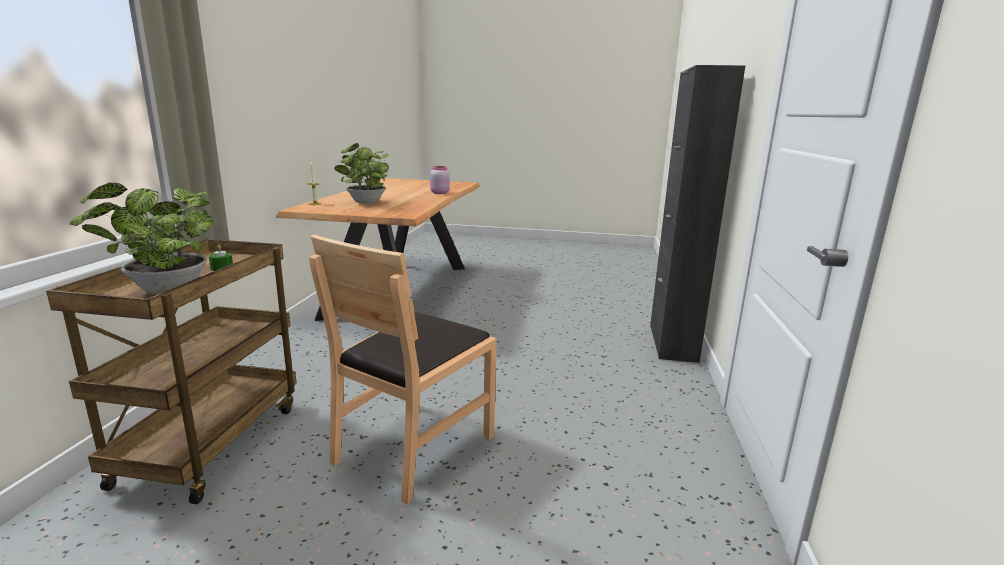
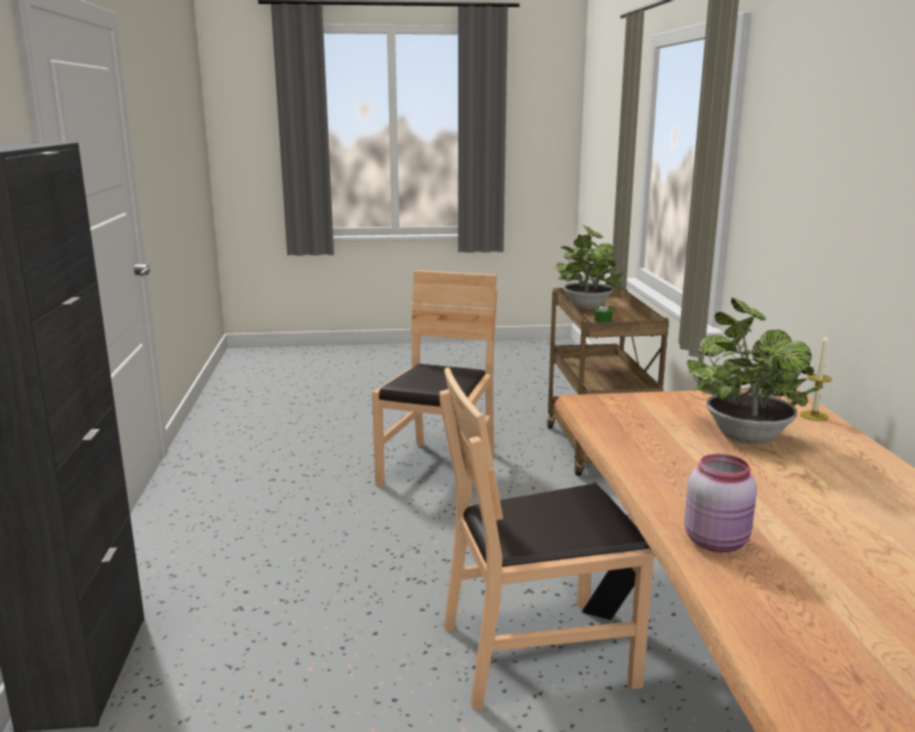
camera: 165 degrees right, 0 degrees up
none -> brown chair [440,367,654,710]

